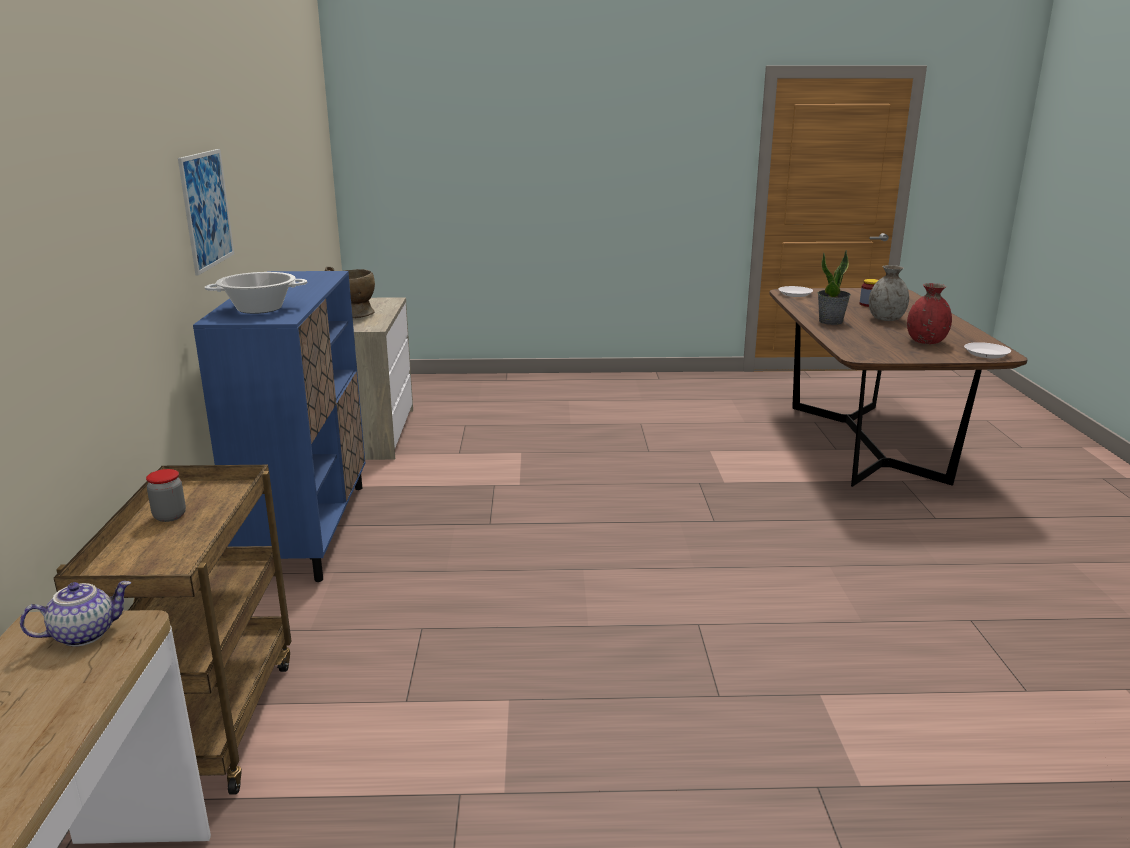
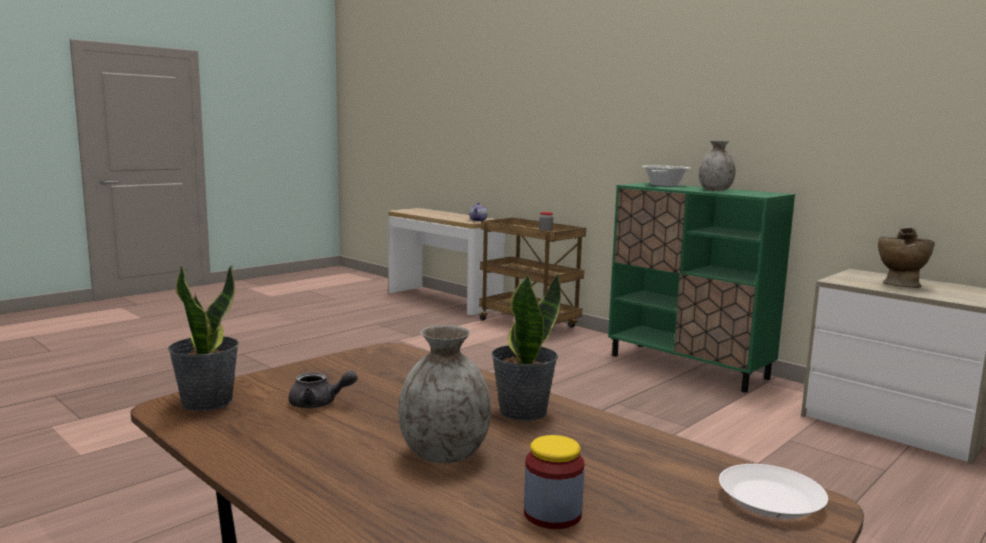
camera: 135 degrees right, 10 degrees down
picture [178,149,234,275] -> none
blue cabinet [193,271,365,582] -> green cabinet [608,183,795,393]
red vase [907,283,952,344] -> grey teapot [288,370,358,408]
white plate [964,342,1011,358] -> potted plant [168,265,239,411]
none -> grey vase [699,141,736,191]

